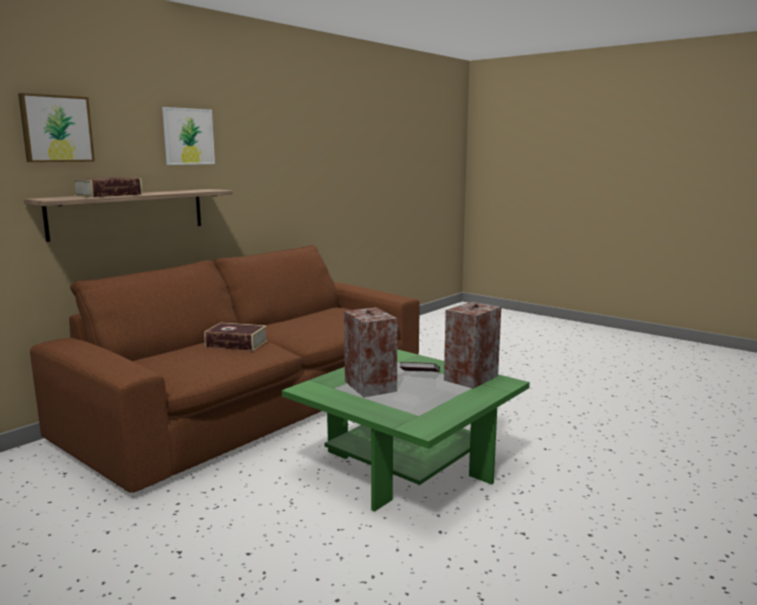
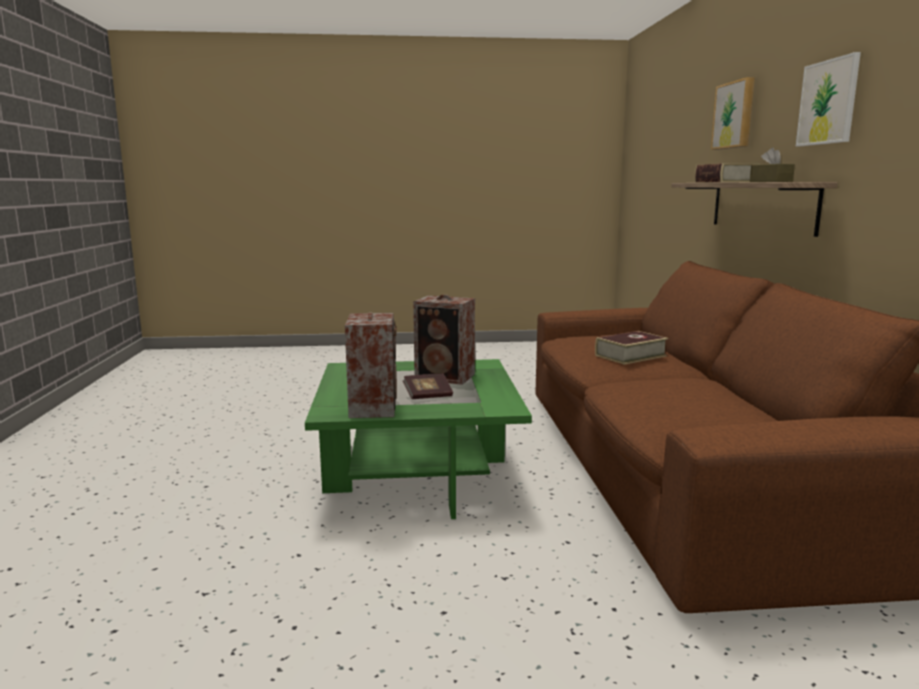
camera: 135 degrees right, 0 degrees up
none -> brown tissue box [750,148,795,182]

